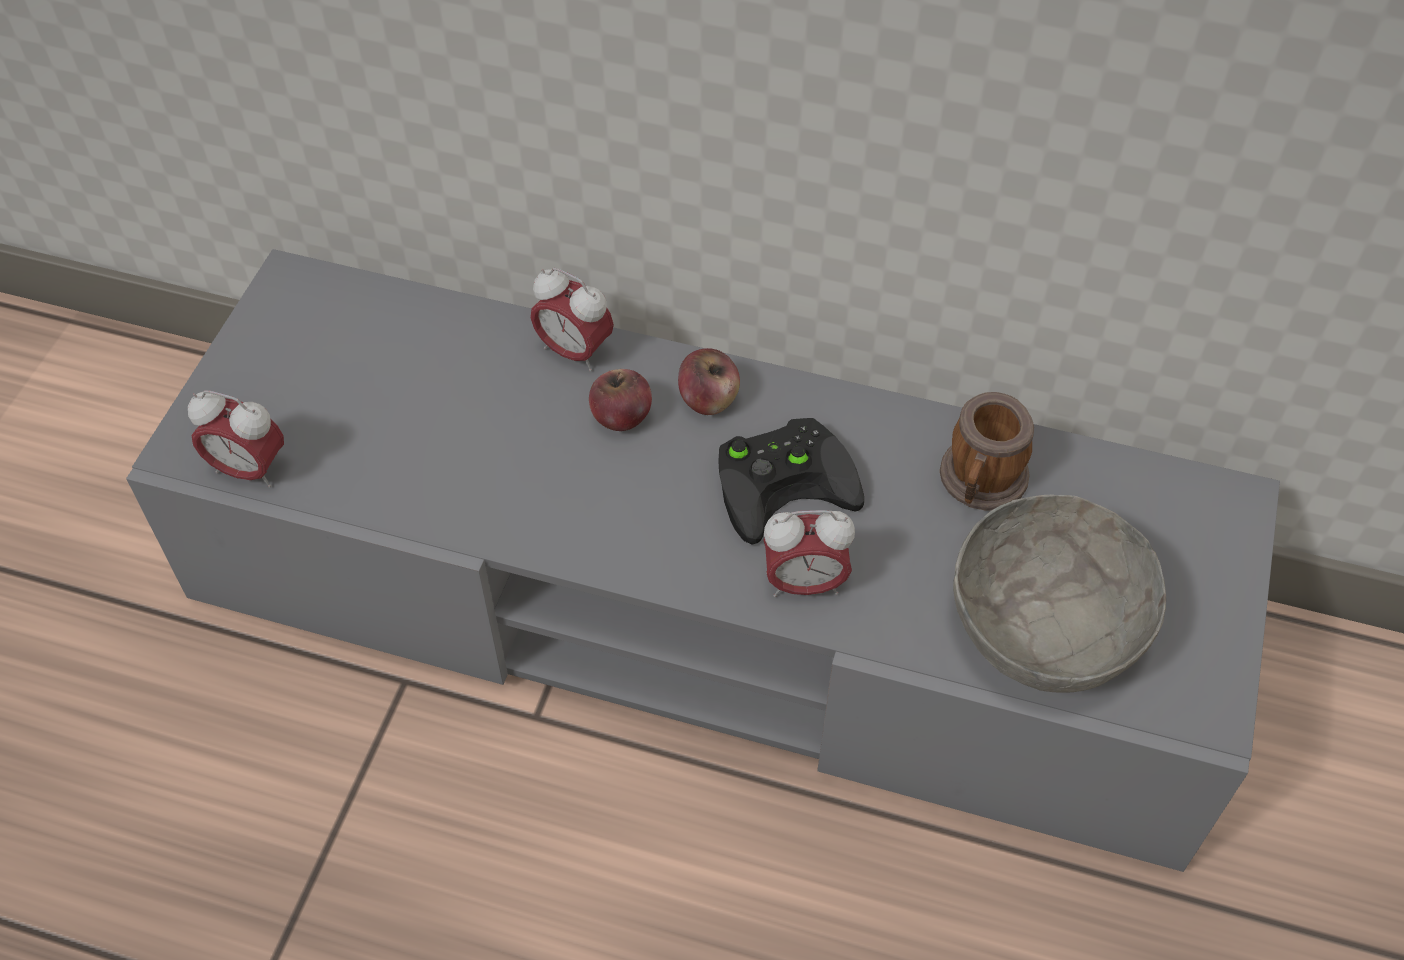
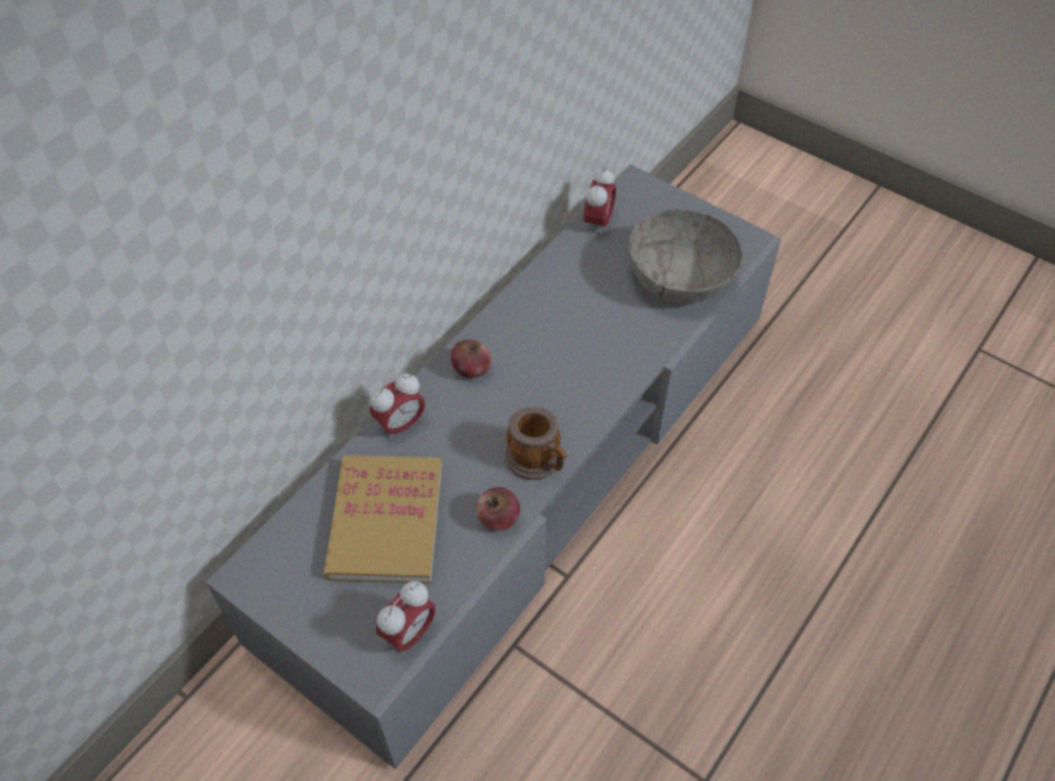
camera: 70 degrees left, 0 degrees up
apple [589,369,652,431] -> apple moved to [477,487,520,531]
black game controller [718,418,864,545] -> none
alarm clock [763,510,855,597] -> alarm clock moved to [584,167,616,235]
mug [940,392,1034,510] -> mug moved to [505,407,567,480]
none -> book [324,455,442,584]

